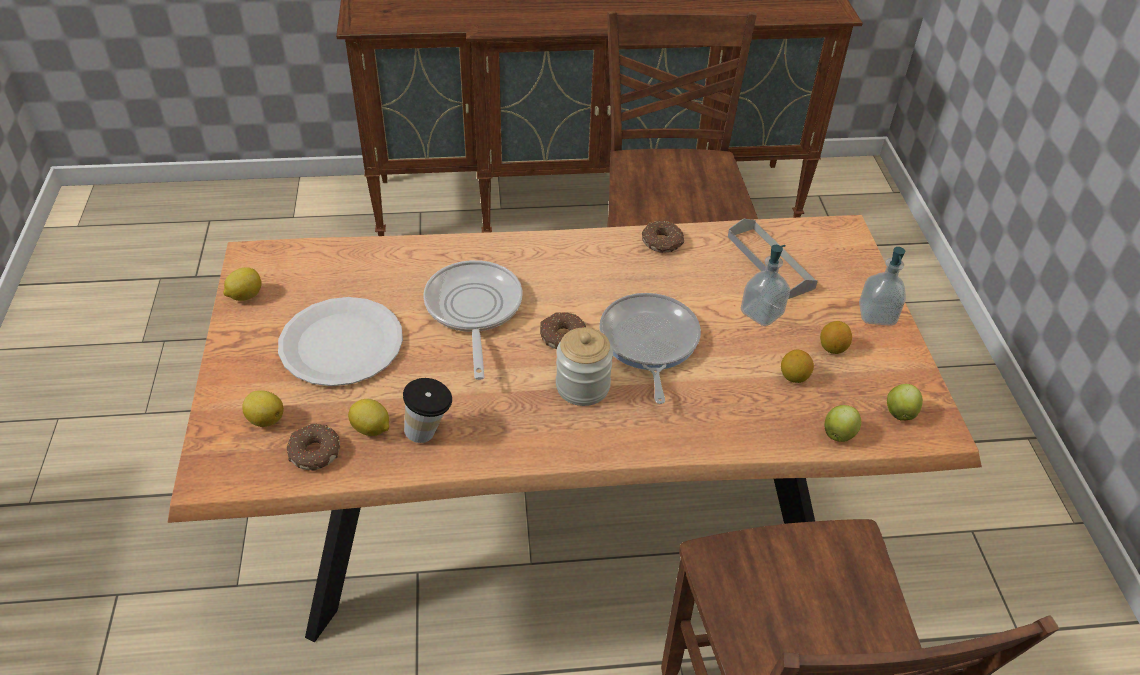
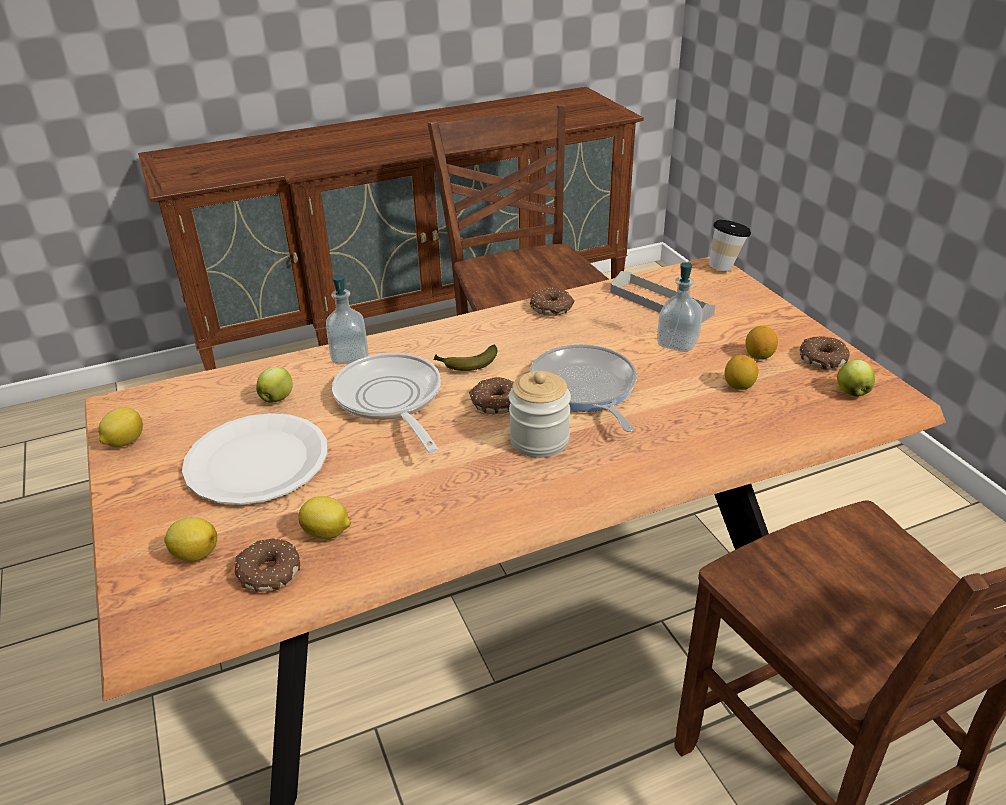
camera: 15 degrees left, 10 degrees down
cup [403,378,452,443] -> cup moved to [708,220,751,271]
apple [825,405,861,442] -> apple moved to [256,367,293,403]
soap dispenser [859,247,906,326] -> soap dispenser moved to [326,275,369,364]
none -> banana [433,345,497,371]
none -> donut [800,336,850,369]

